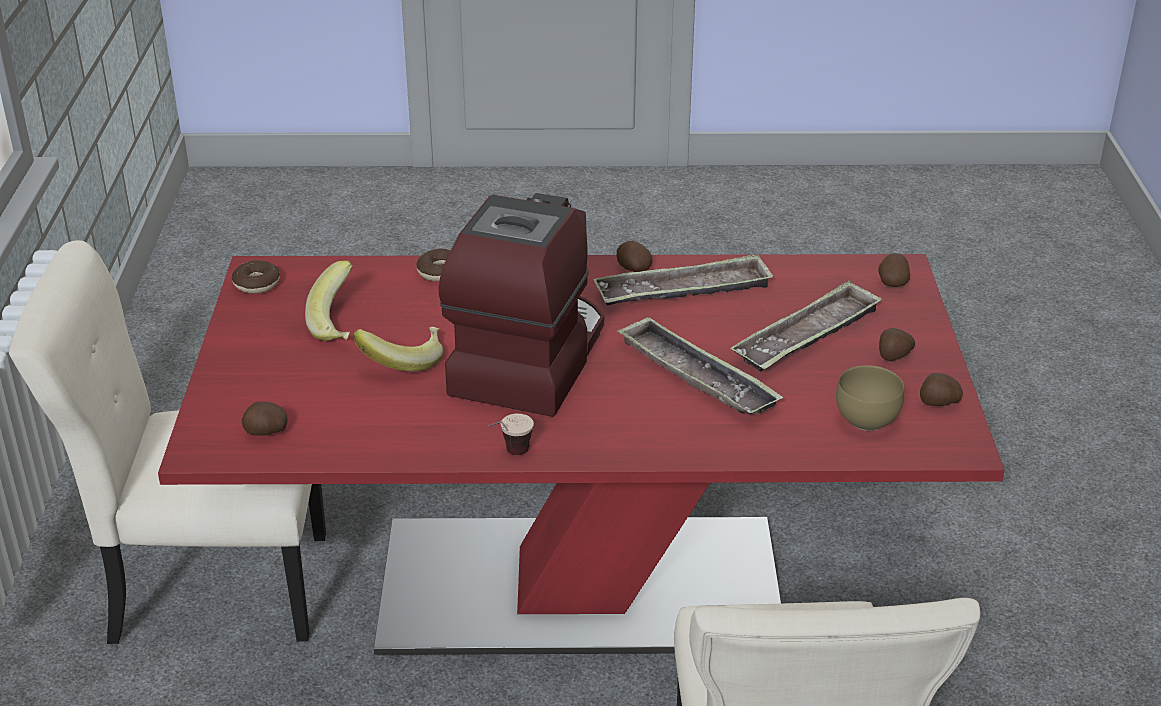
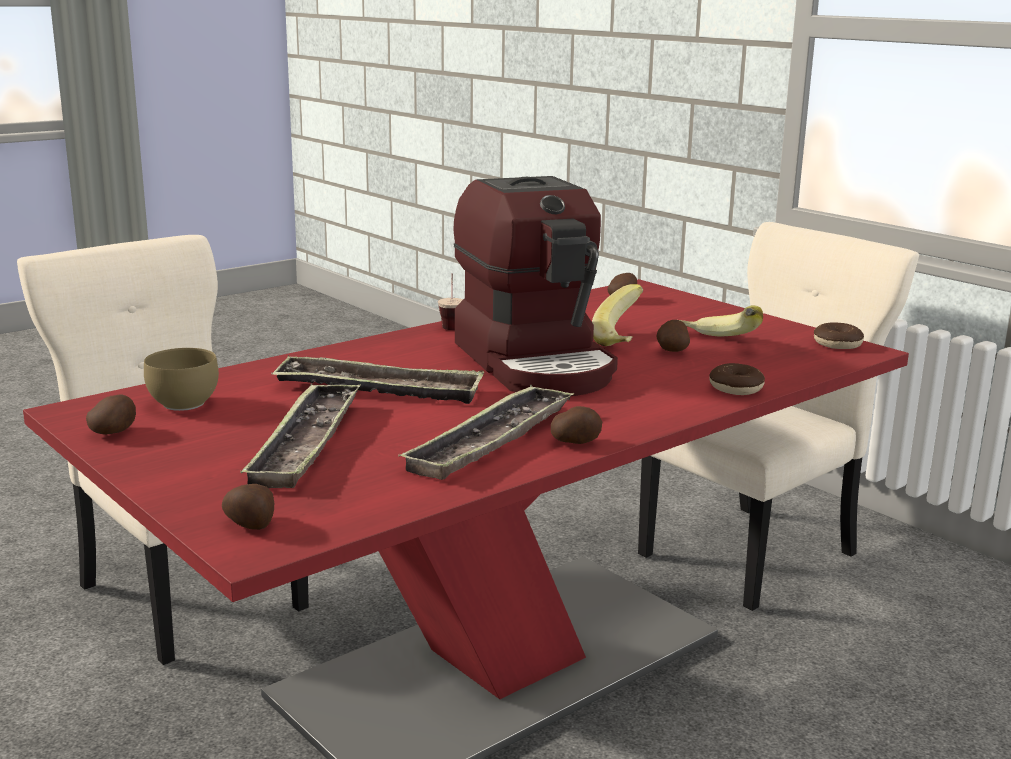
camera: 140 degrees right, 15 degrees down
potato [879,328,915,362] -> potato moved to [656,320,690,352]

